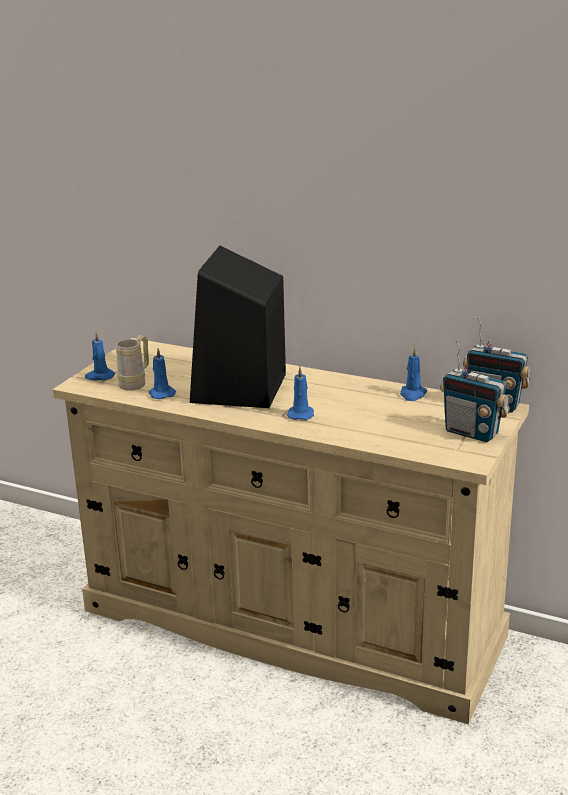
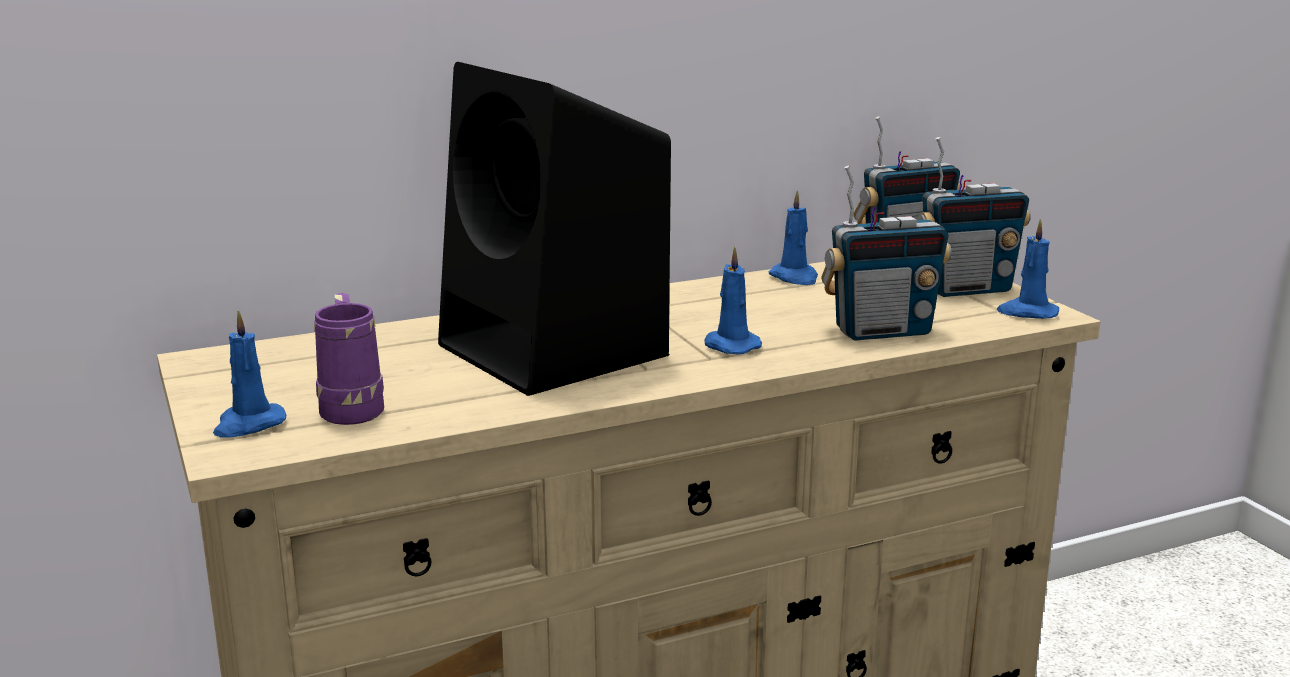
camera: 50 degrees left, 5 degrees down
beige mug [116,335,149,391] -> purple mug [314,293,384,425]
blue candle [149,348,176,399] -> blue candle moved to [997,219,1059,319]
none -> radio [821,166,951,340]

